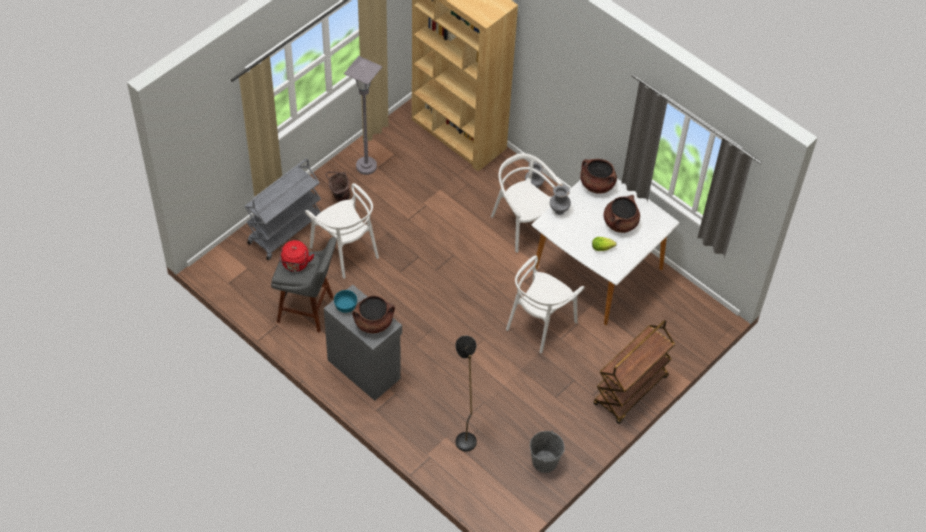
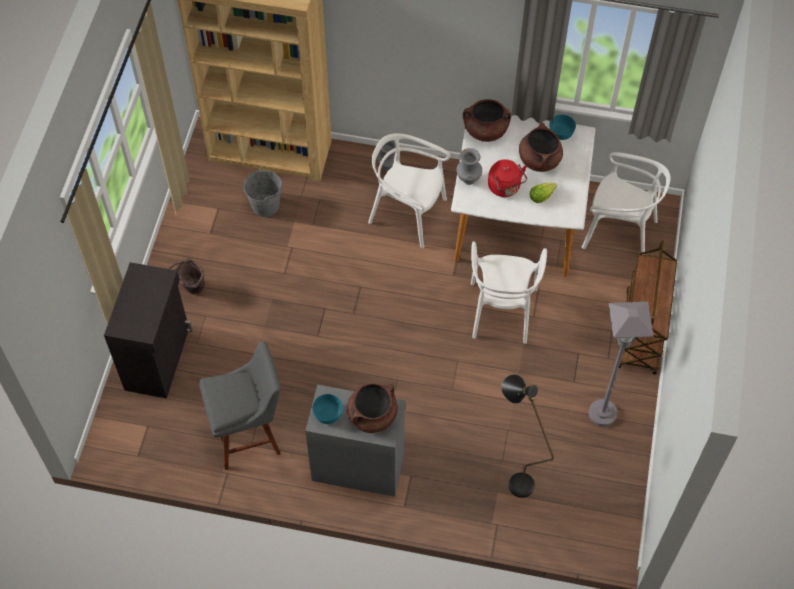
camera: 30 degrees left, 5 degrees up
grey cart [244,159,321,260] -> black cabinet [104,262,193,398]
red kettle [279,240,314,272] -> red kettle moved to [488,159,527,197]
white chair [305,183,379,279] -> white chair moved to [581,152,671,255]
grey floor lamp [344,56,383,175] -> grey floor lamp moved to [589,302,654,426]
grey bucket [530,430,565,473] -> grey bucket moved to [244,169,282,217]
none -> turquoise bowl [549,114,576,140]

